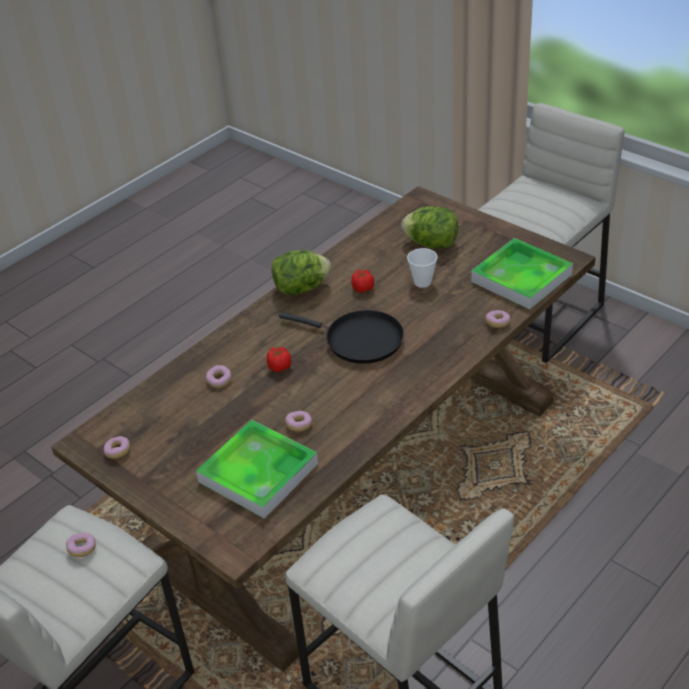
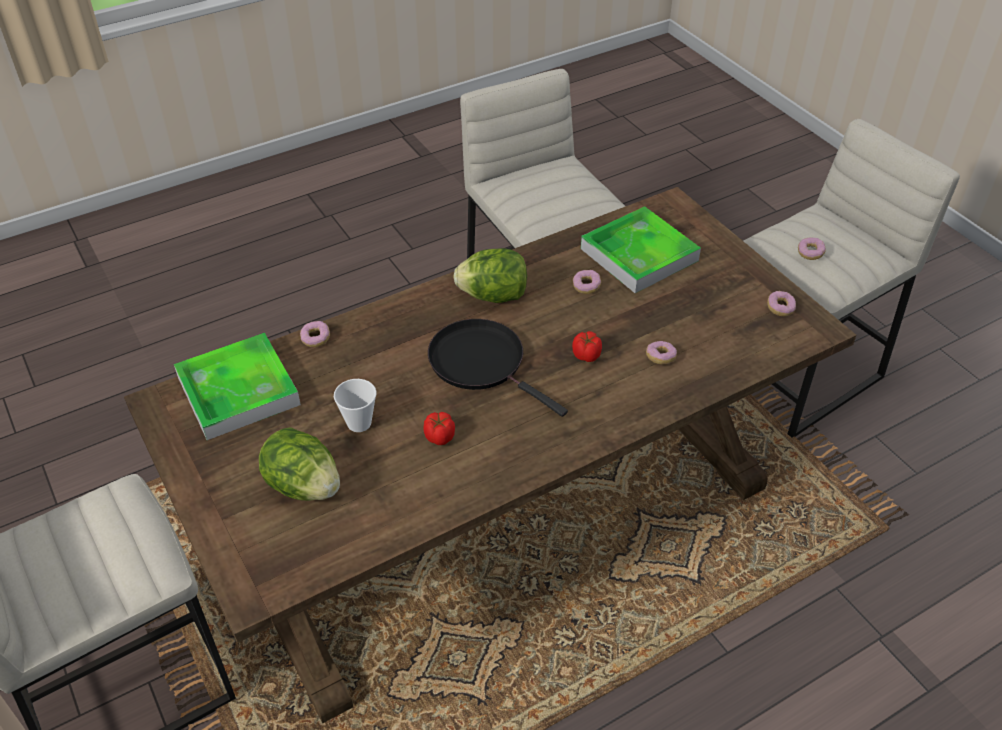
camera: 165 degrees left, 5 degrees up
lettuce [272,250,331,295] -> lettuce moved to [453,248,527,303]

